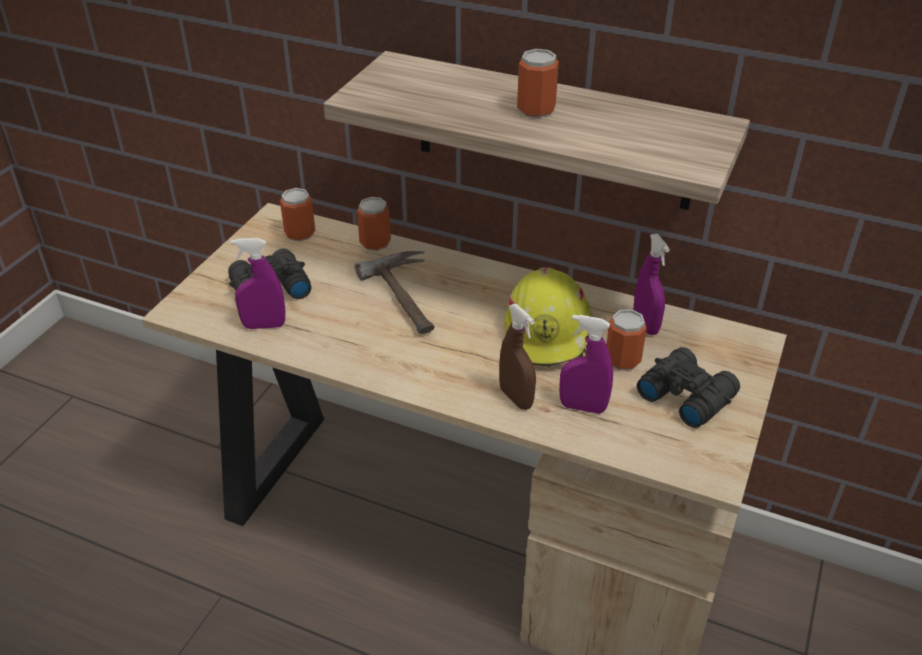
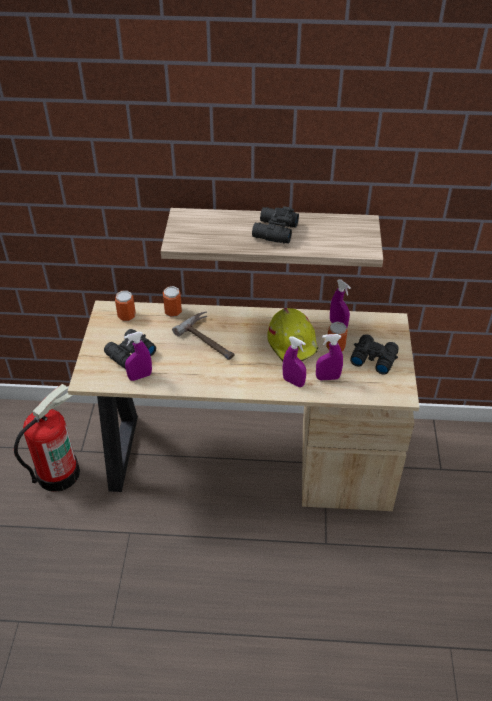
camera: 20 degrees left, 5 degrees up
brown spray bottle [499,304,536,410] -> purple spray bottle [282,336,306,387]
can [517,49,559,119] -> black binoculars [252,206,299,244]
none -> fire extinguisher [14,384,80,492]

